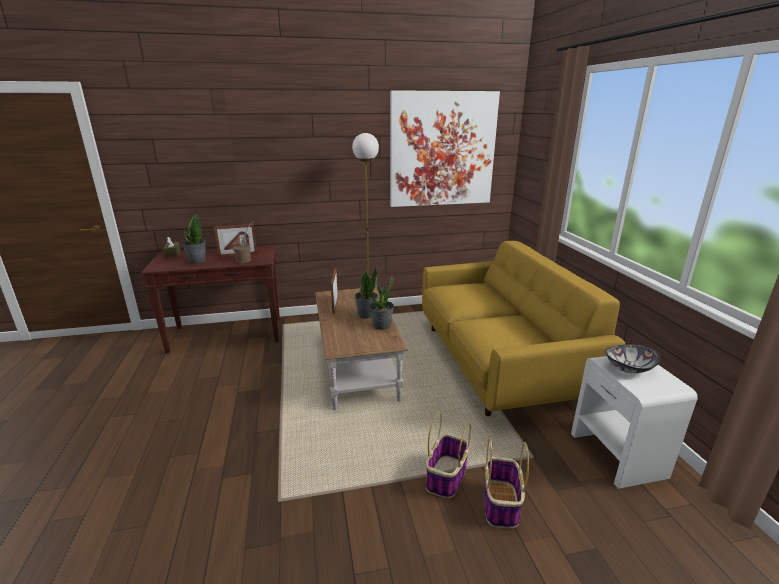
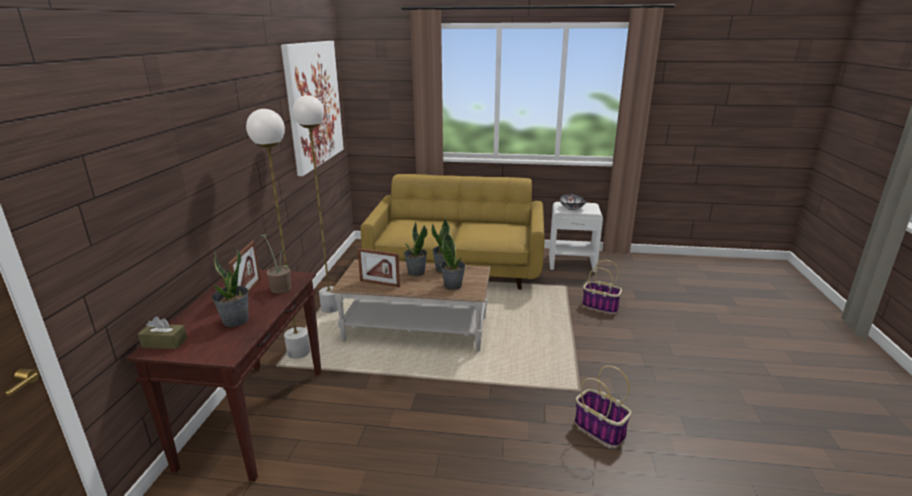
camera: 70 degrees left, 0 degrees up
basket [426,412,471,498] -> basket moved to [575,365,631,447]
none -> white floor lamp [246,109,310,359]
none -> potted plant [440,232,466,290]

